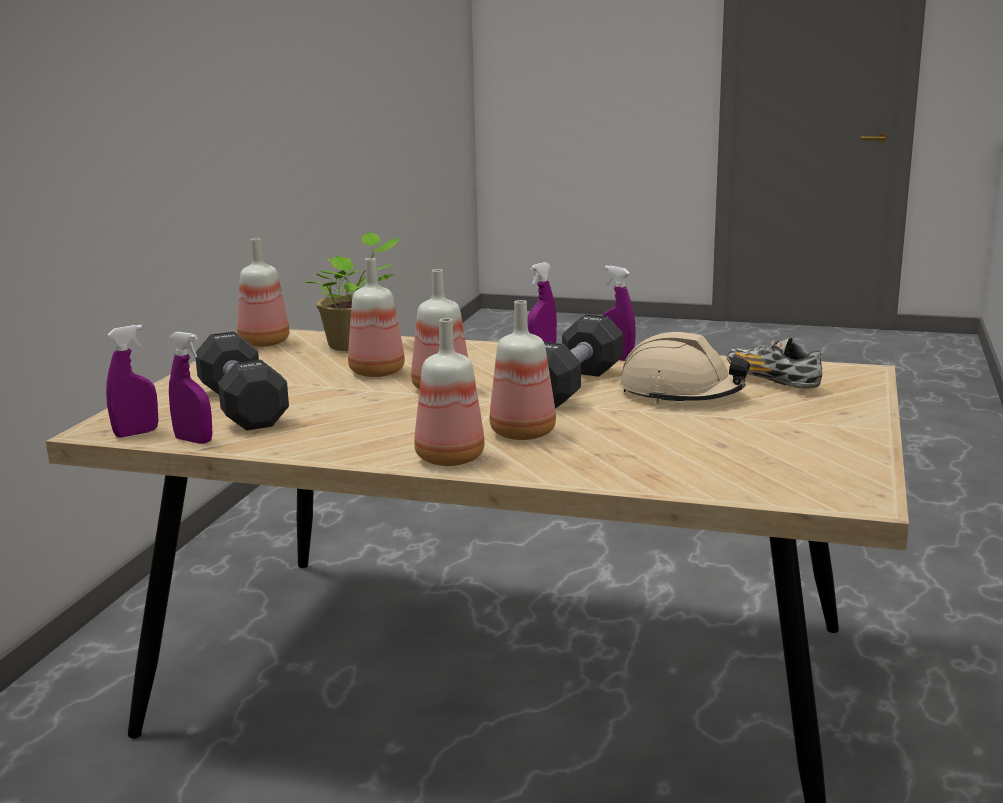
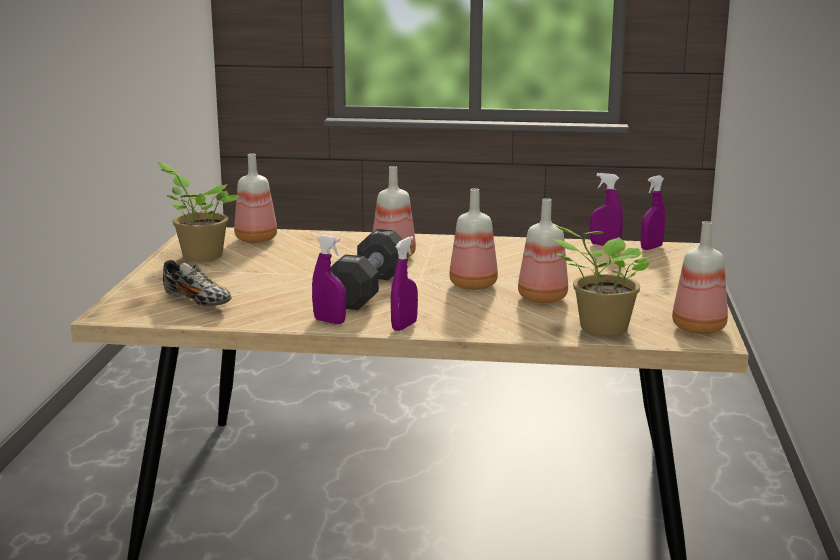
camera: 170 degrees right, 0 degrees up
black dumbbell [195,332,289,430] -> none
bottle [414,318,485,466] -> bottle moved to [234,153,277,243]
beige hard hat [619,332,750,404] -> none
none -> potted plant [158,162,240,261]

